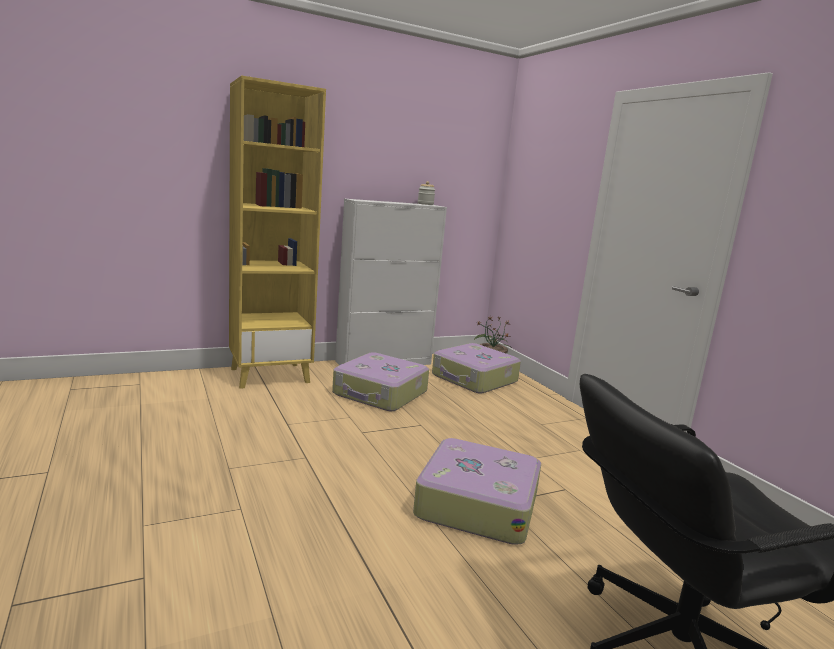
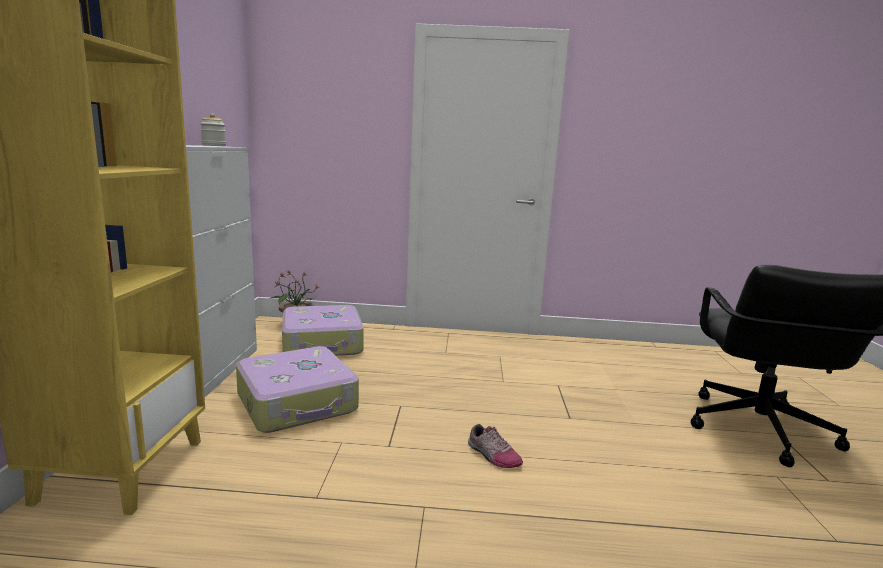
camera: 60 degrees left, 0 degrees up
suitcase [413,438,541,545] -> none
none -> shoe [468,424,523,468]

